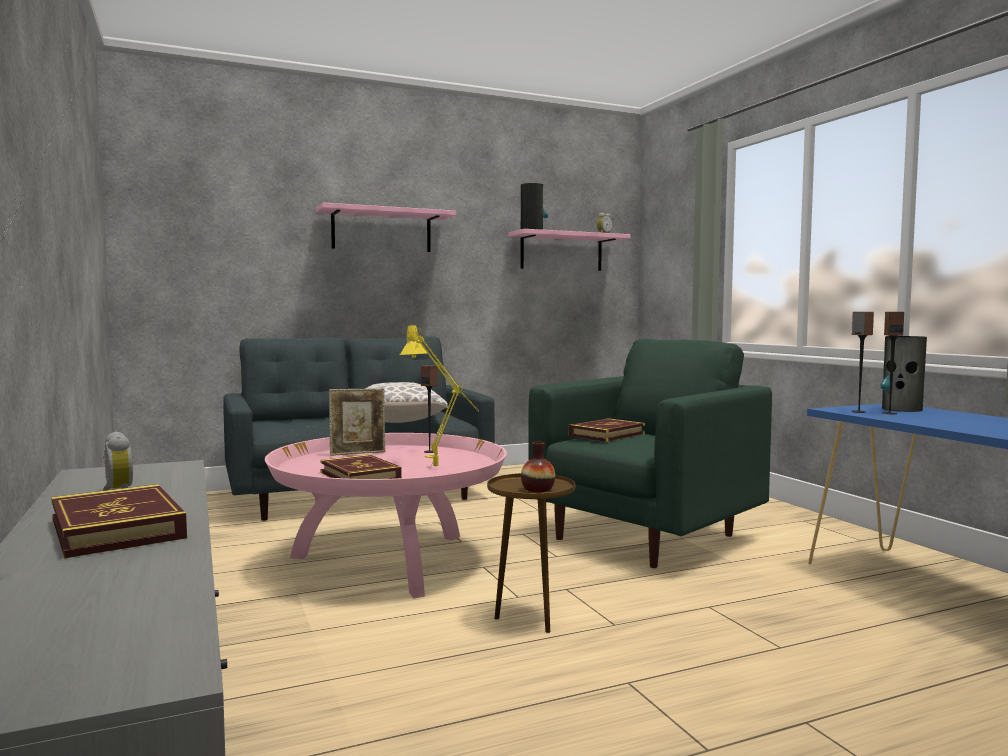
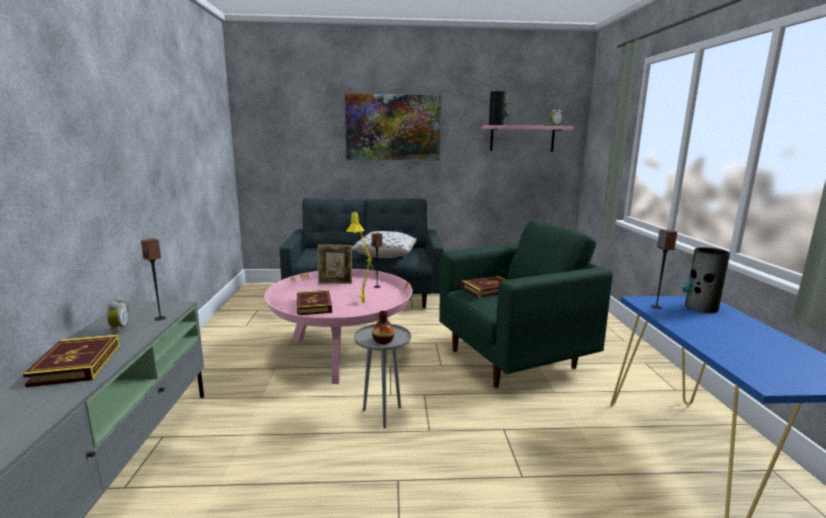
camera: 20 degrees right, 10 degrees up
pink shelf [316,202,456,252] -> picture [345,94,441,160]
brown side table [487,473,575,633] -> grey side table [354,324,411,428]
speaker [882,312,904,414] -> speaker moved to [141,238,166,321]

